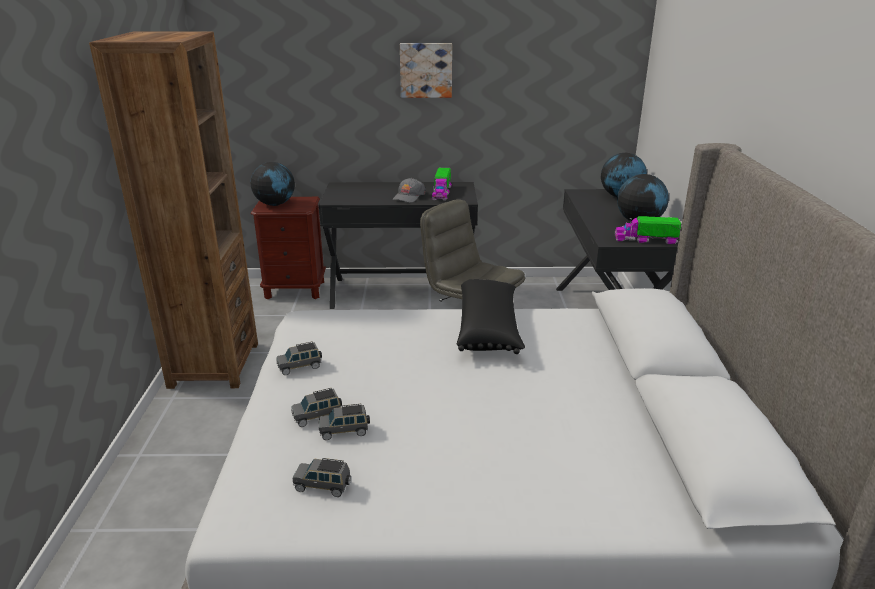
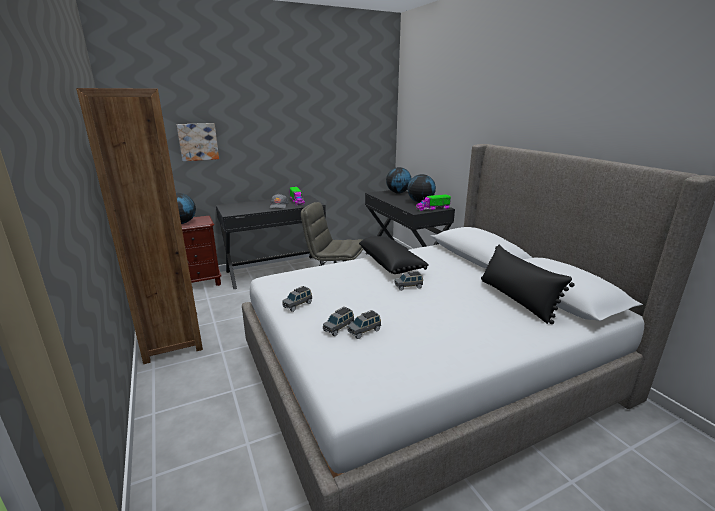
camera: 25 degrees left, 5 degrees down
grey toy car [293,458,351,497] -> grey toy car moved to [394,271,423,291]
picture [400,43,452,98] -> picture moved to [176,123,219,161]
none -> black pillow [481,245,575,324]

